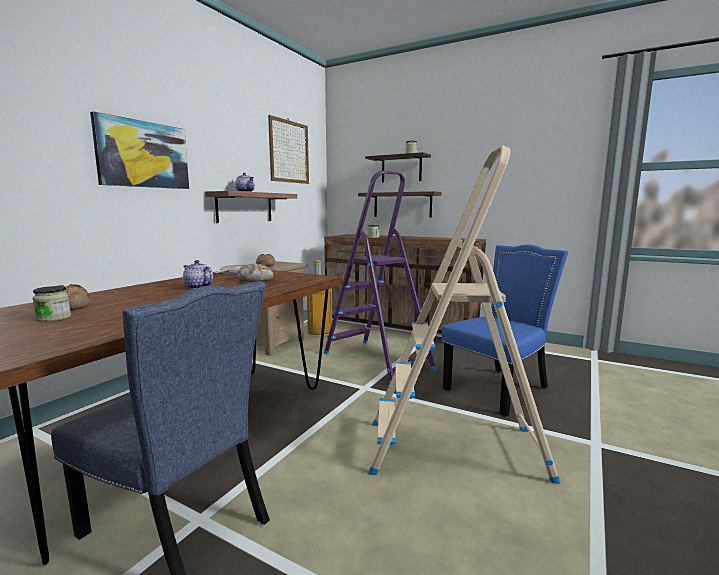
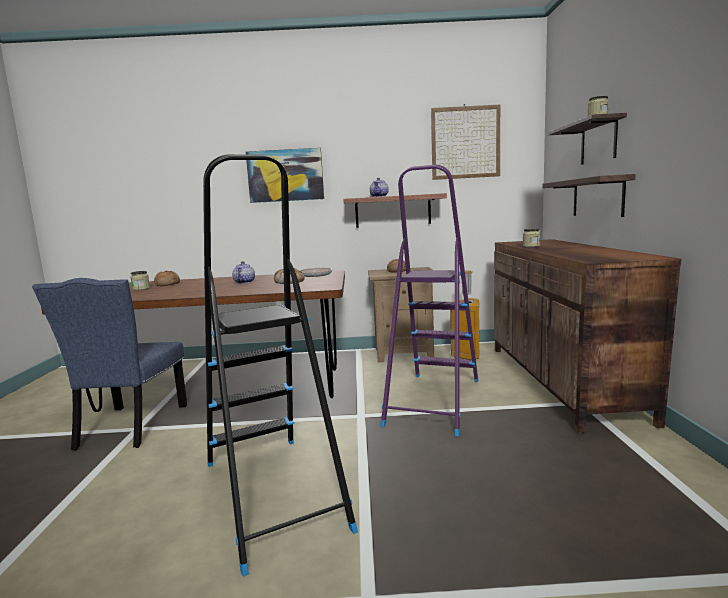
camera: 60 degrees right, 0 degrees up
beige step ladder [368,145,561,484] -> black step ladder [203,154,358,576]
blue chair [441,245,568,417] -> none

